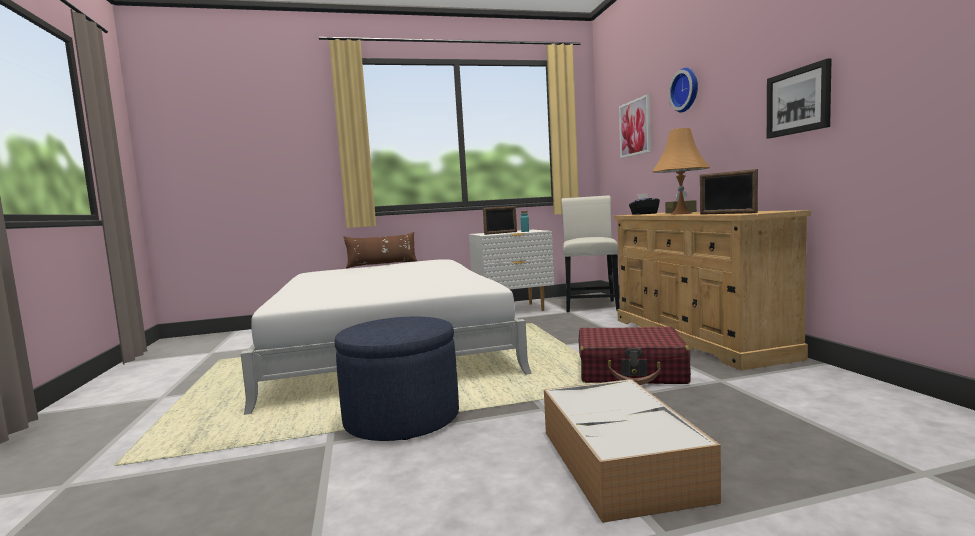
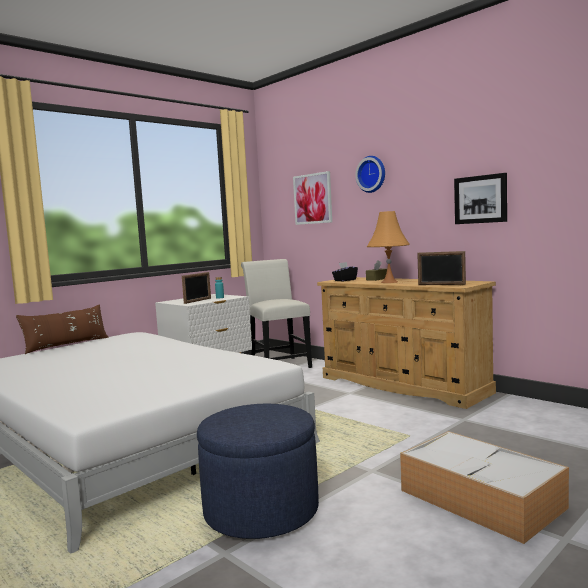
camera: 30 degrees left, 0 degrees up
red suitcase [579,327,691,385] -> none

